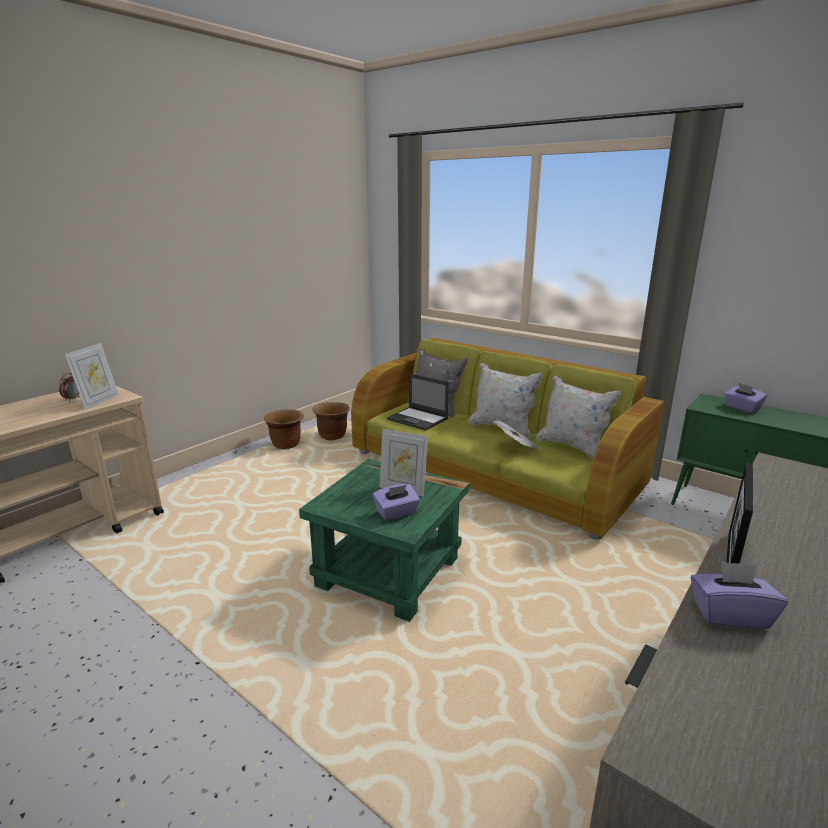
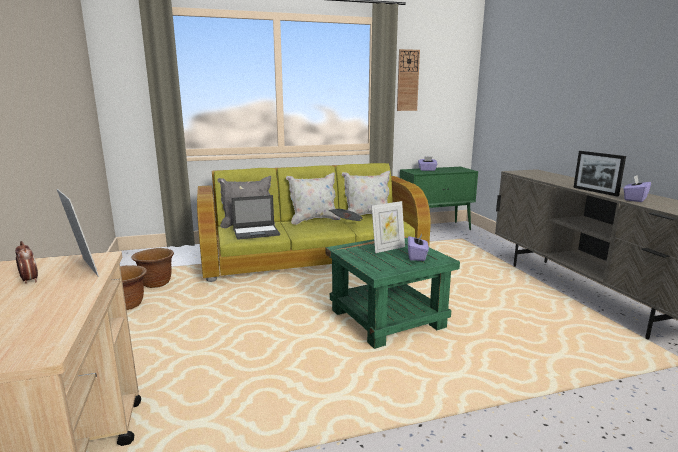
camera: 55 degrees left, 5 degrees down
none -> wall clock [397,49,420,111]

